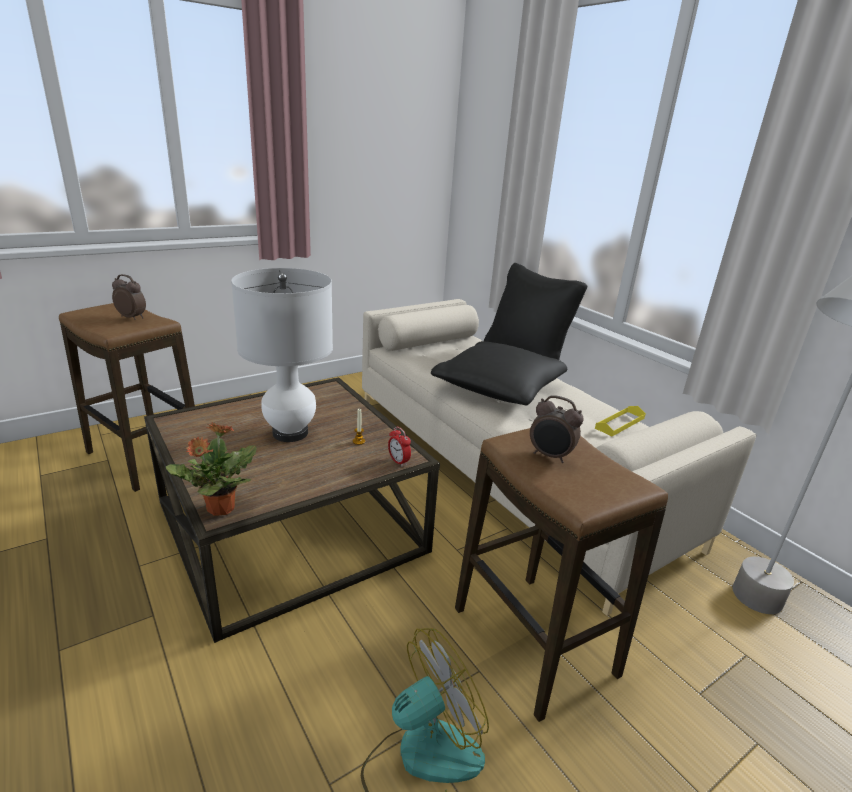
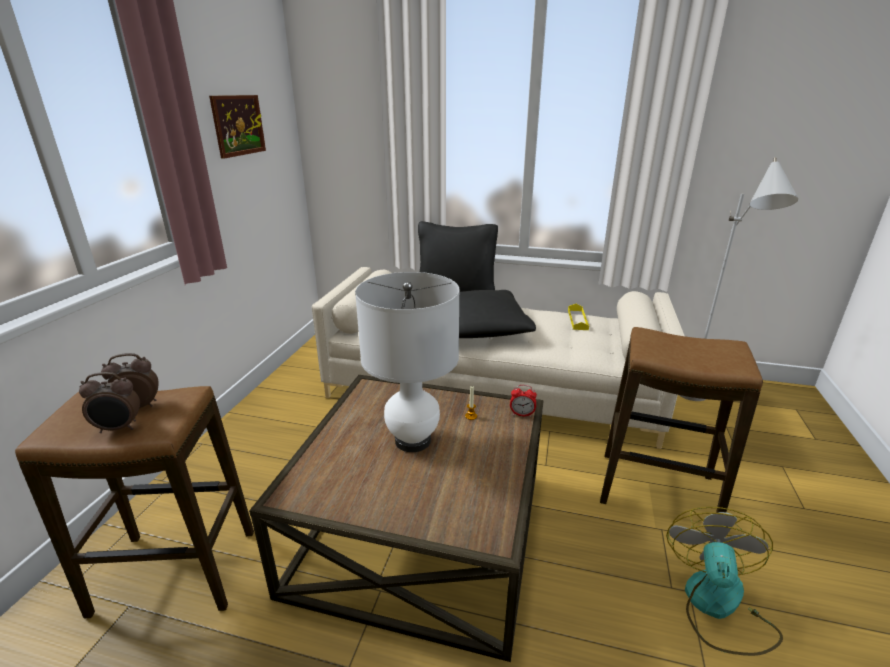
camera: 40 degrees left, 0 degrees up
potted plant [166,422,257,516] -> none
alarm clock [530,395,584,463] -> alarm clock moved to [79,372,140,433]
none -> picture [209,95,266,159]

